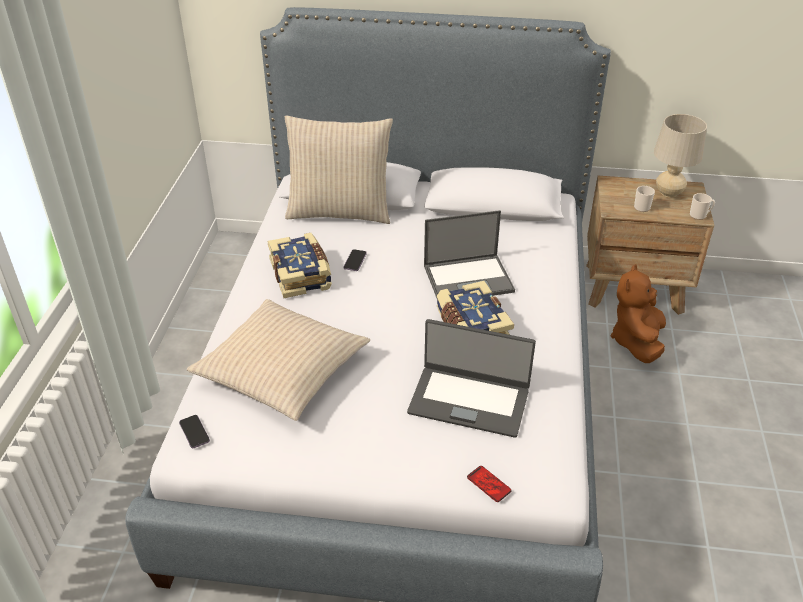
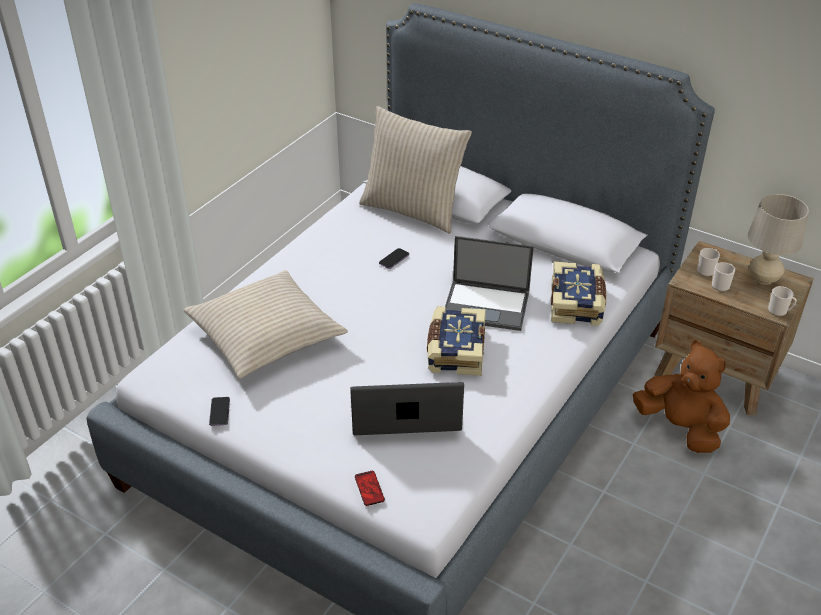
camera: 25 degrees right, 0 degrees up
phone [179,415,210,448] -> phone moved to [209,397,230,426]
book [267,233,332,298] -> book moved to [551,262,606,326]
laptop [407,319,536,438] -> laptop turned 135 degrees clockwise [350,382,464,435]
brown plush toy [611,264,666,363] -> brown plush toy turned 90 degrees clockwise [633,340,730,453]
none -> mug [697,248,720,277]

